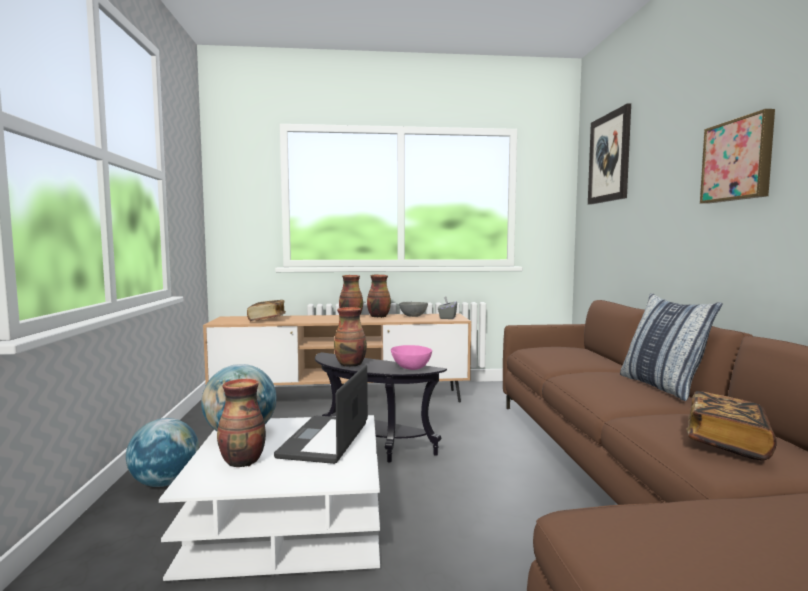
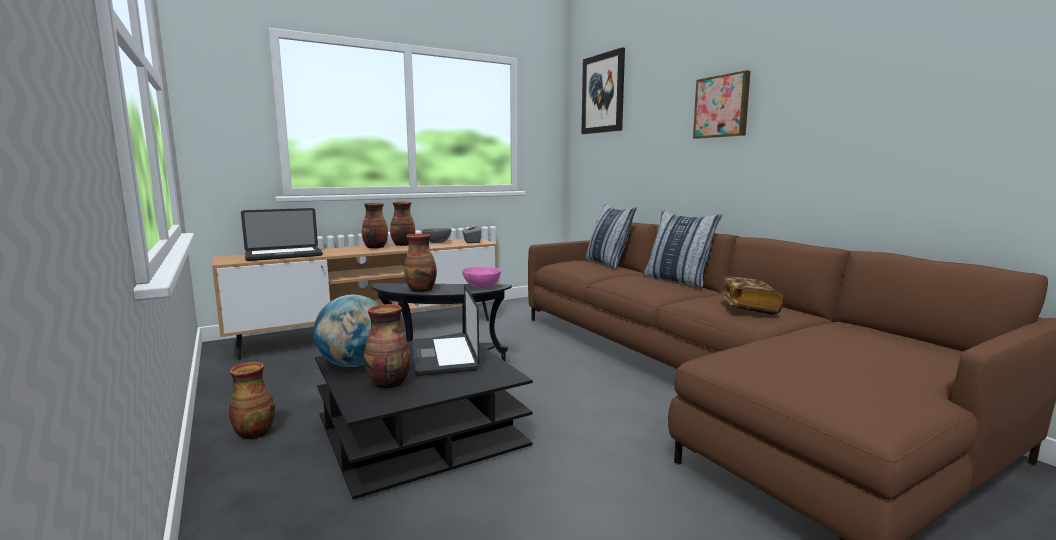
camera: 25 degrees left, 5 degrees up
globe [126,418,199,487] -> vase [229,362,275,439]
white coffee table [159,415,380,581] -> black coffee table [315,333,533,500]
book [247,300,286,321] -> laptop [241,208,323,261]
none -> pillow [586,204,637,269]

